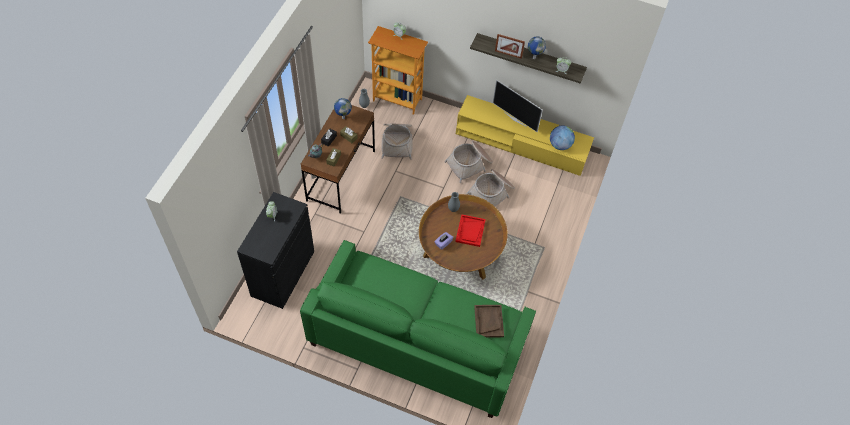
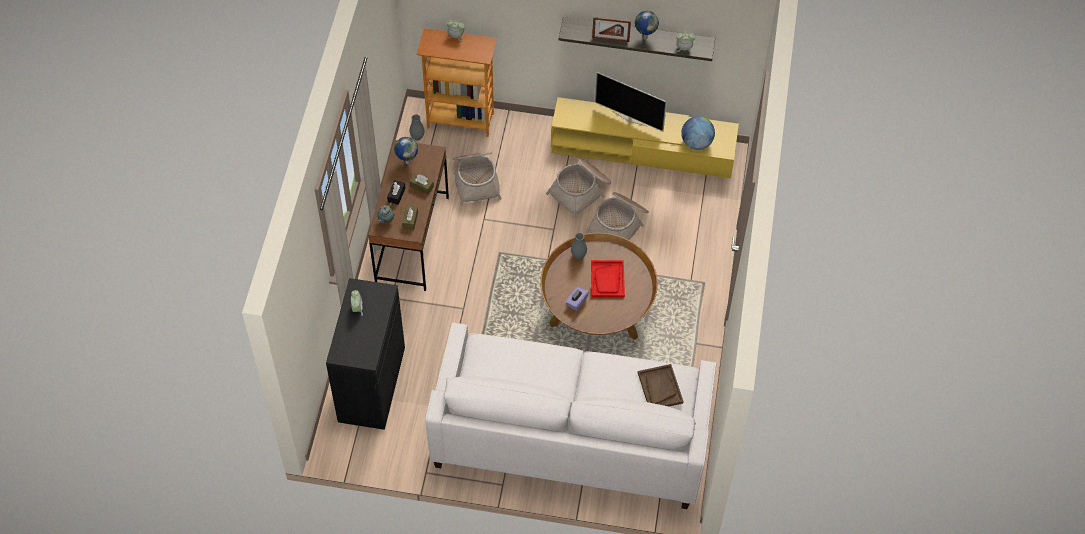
camera: 10 degrees left, 0 degrees up
green sofa [300,240,536,418] -> white sofa [425,322,716,509]

